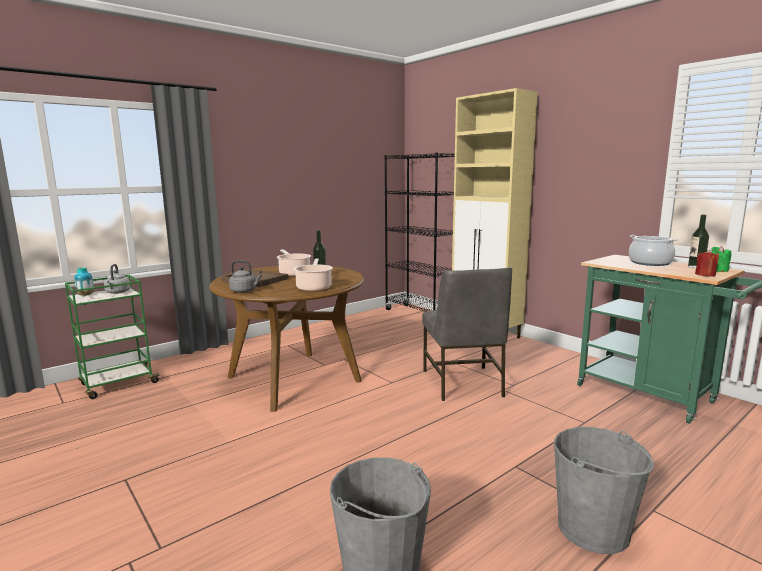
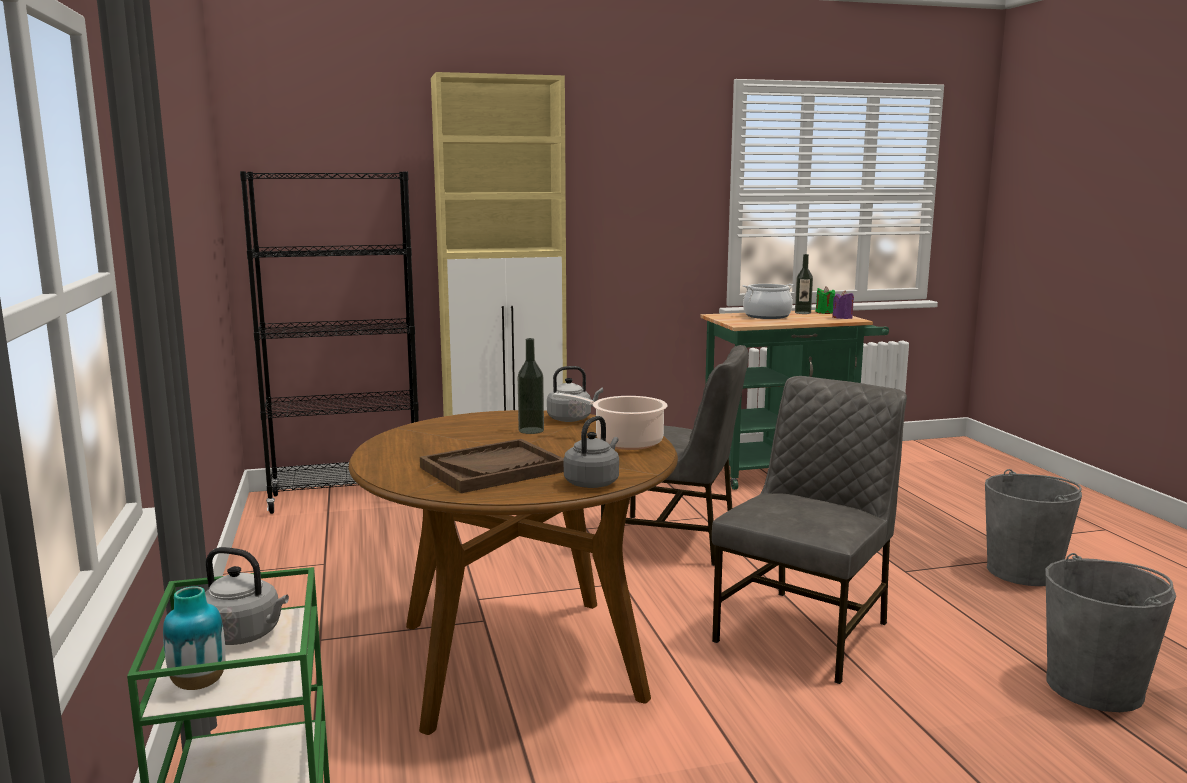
camera: 65 degrees left, 0 degrees up
cooking pot [277,249,311,276] -> none
red candle [695,250,719,277] -> purple candle [832,290,854,319]
none -> grey kettle [547,366,603,422]
none -> grey chair [712,376,907,684]

